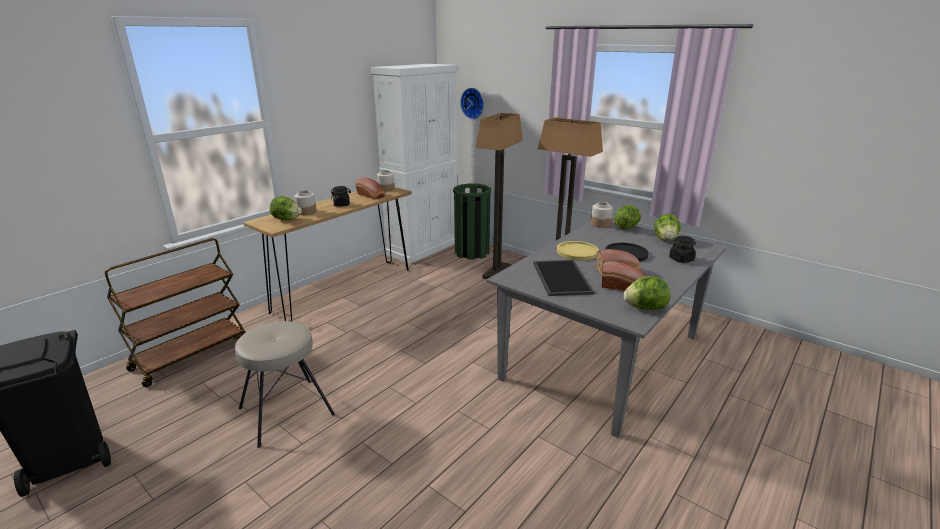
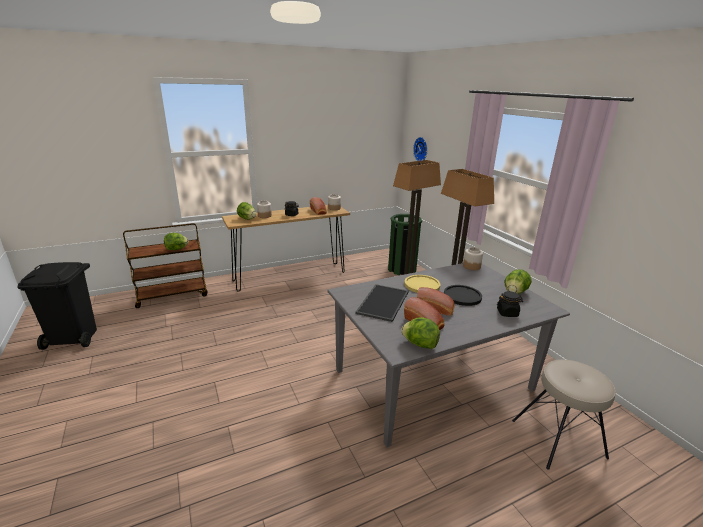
camera: 25 degrees right, 0 degrees up
beige stool [235,321,335,448] -> beige stool moved to [512,359,616,470]
white cabinet [371,64,458,264] -> none
lettuce [614,205,641,229] -> lettuce moved to [164,233,189,250]

